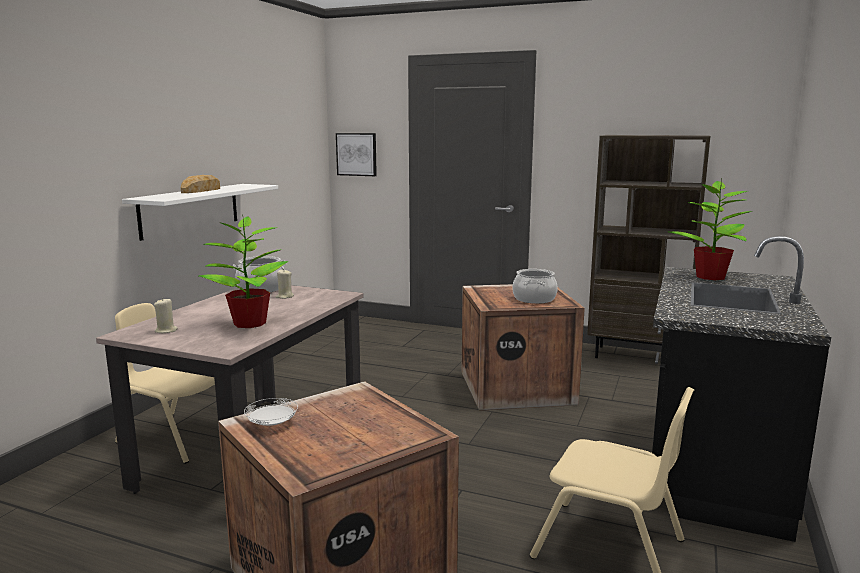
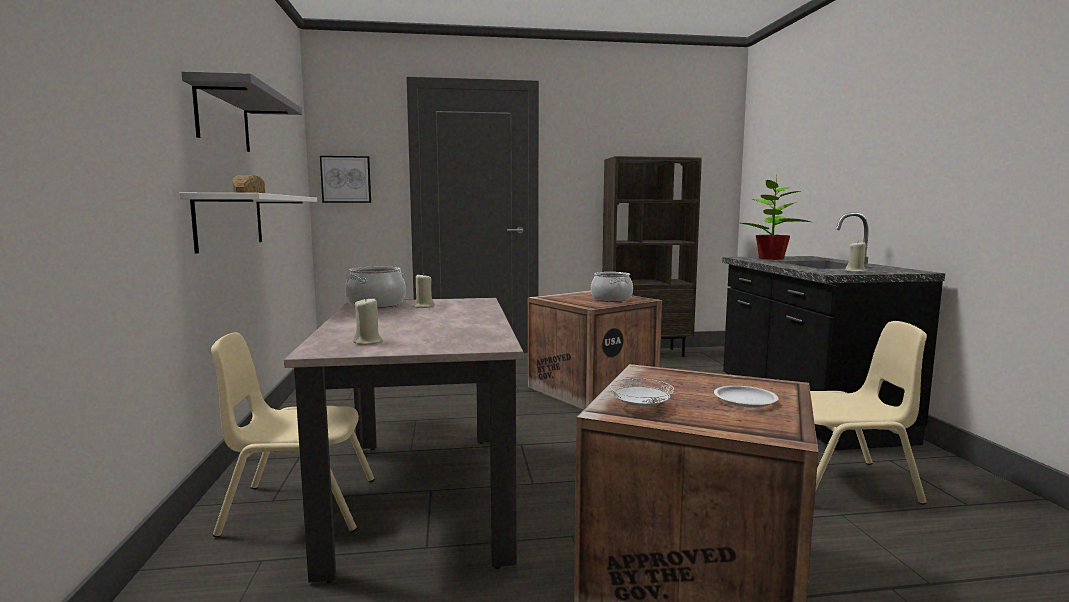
camera: 30 degrees left, 5 degrees down
potted plant [199,215,288,328] -> none
none -> grey shelf [181,71,302,152]
none -> white plate [714,386,778,407]
none -> beige candle [845,242,867,272]

